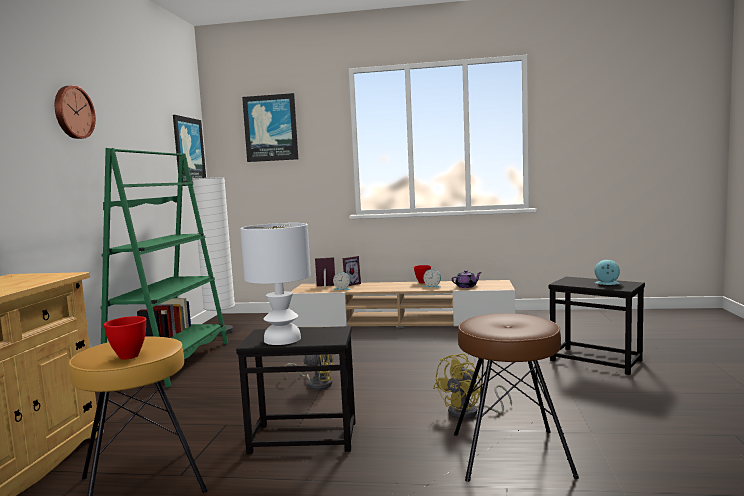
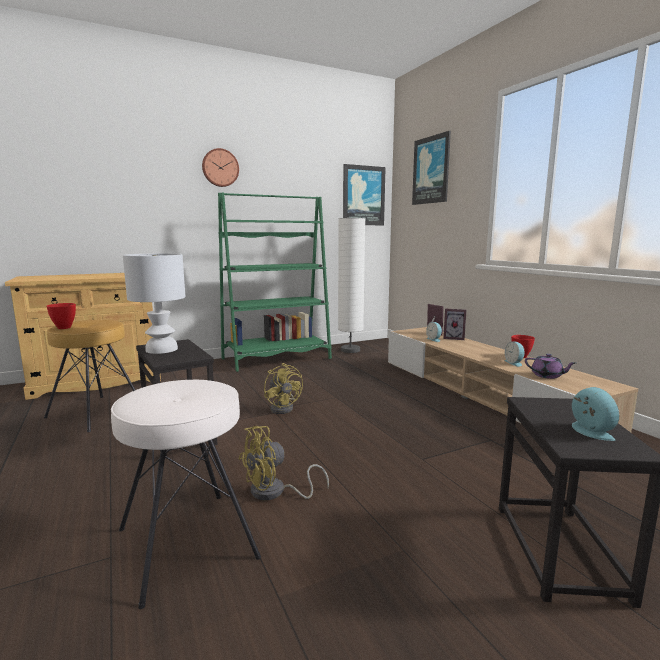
camera: 55 degrees right, 5 degrees up
yellow fan [433,353,512,419] -> yellow fan turned 45 degrees counterclockwise [239,426,329,500]
brown stool [454,313,579,482] -> white stool [111,380,261,609]

